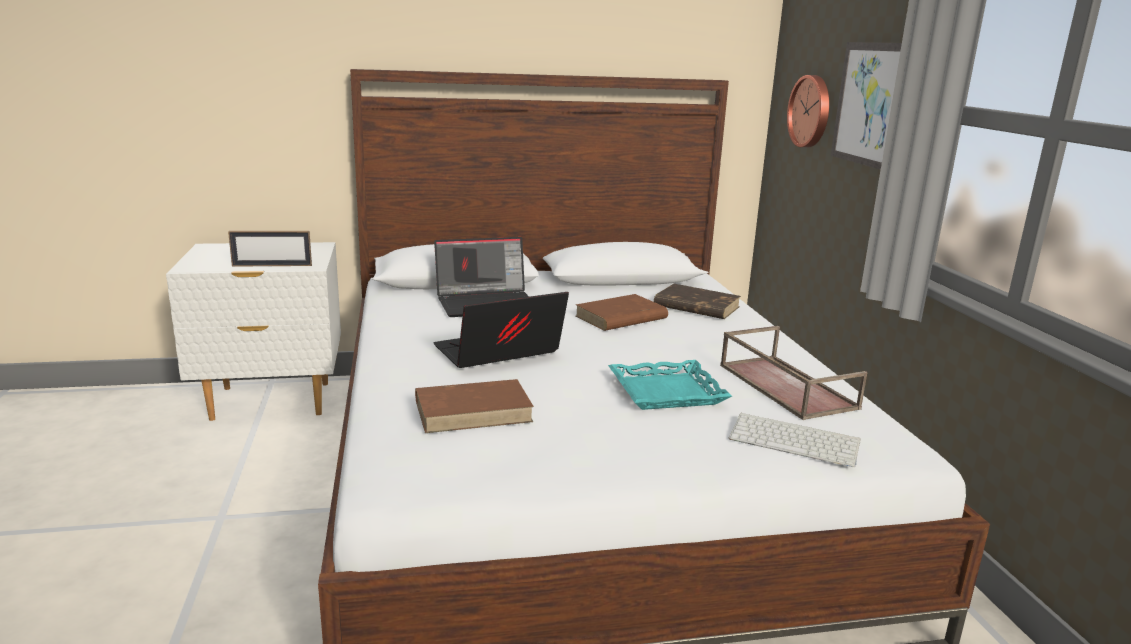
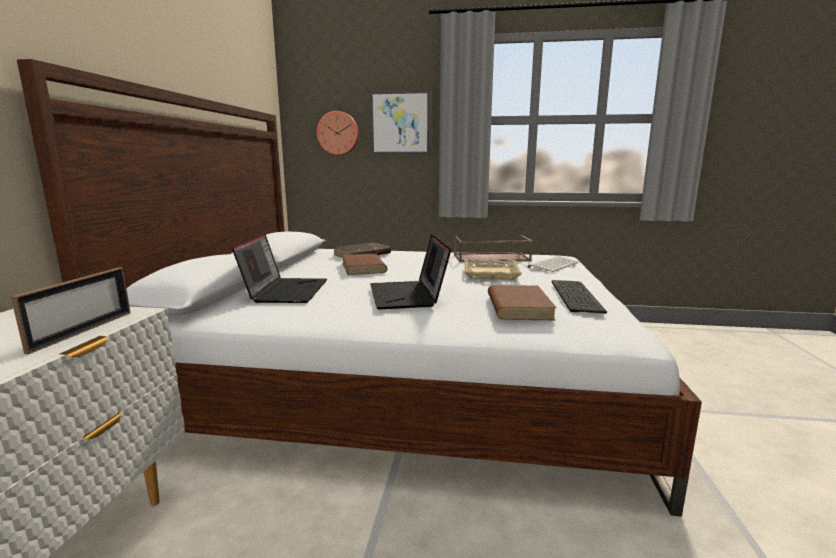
camera: 70 degrees left, 5 degrees down
turquoise tray [608,360,732,410] -> beige tray [464,259,522,280]
none -> keyboard [552,280,607,314]

